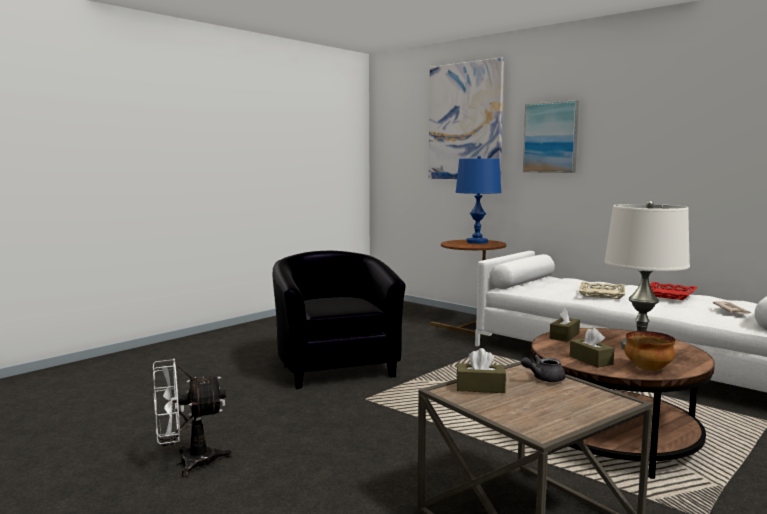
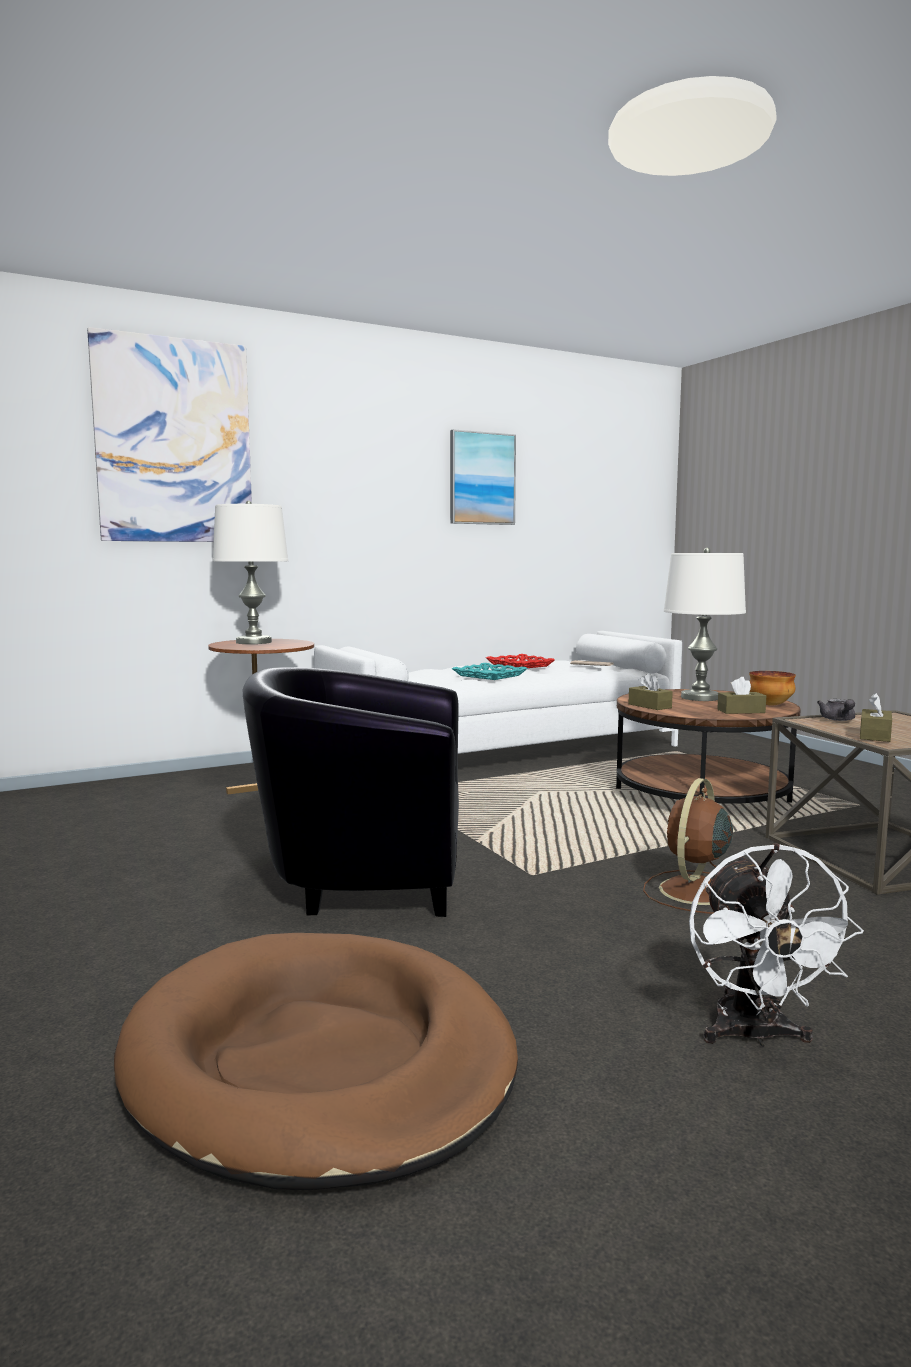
camera: 70 degrees left, 0 degrees up
blue table lamp [456,155,501,244] -> white table lamp [212,500,288,644]
picture [523,100,579,173] -> picture moved to [450,429,516,525]
beige tray [579,282,626,299] -> turquoise tray [452,663,528,680]
none -> brown dog bed [114,933,518,1190]
none -> brown fan [643,778,733,914]

